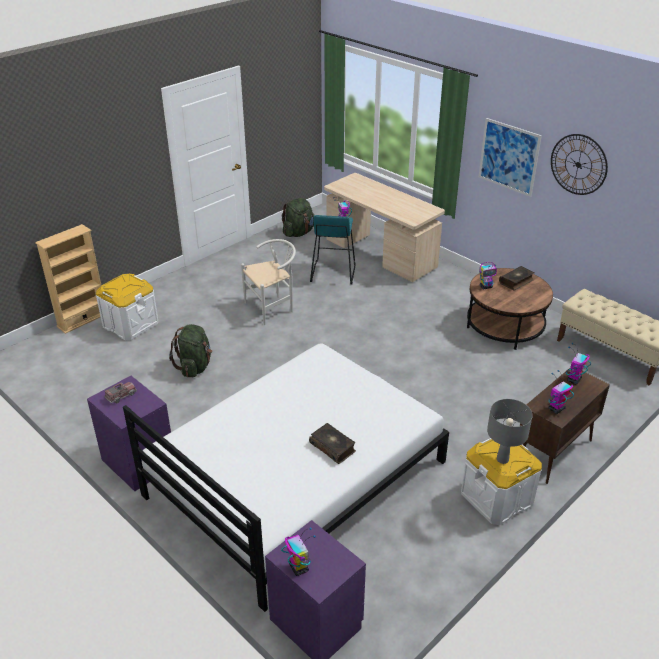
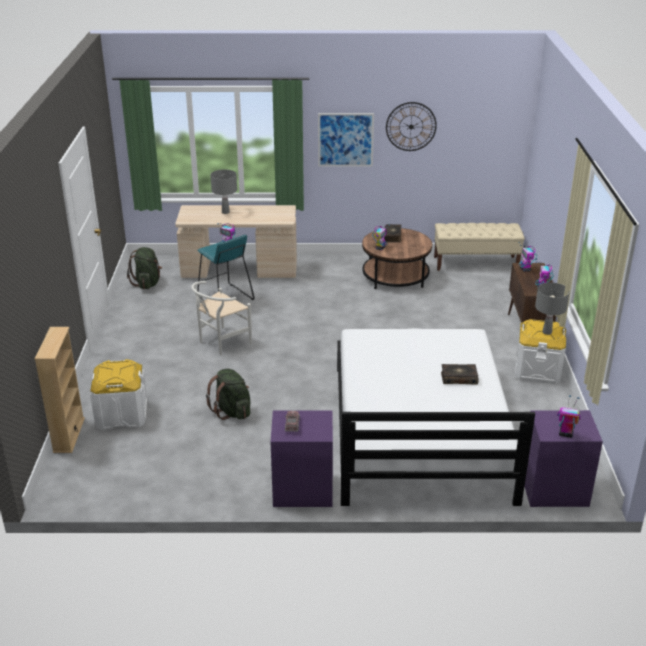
camera: 45 degrees left, 5 degrees down
white chair [241,239,296,325] -> white chair turned 150 degrees counterclockwise [191,281,252,355]
none -> grey table lamp [211,169,237,214]

